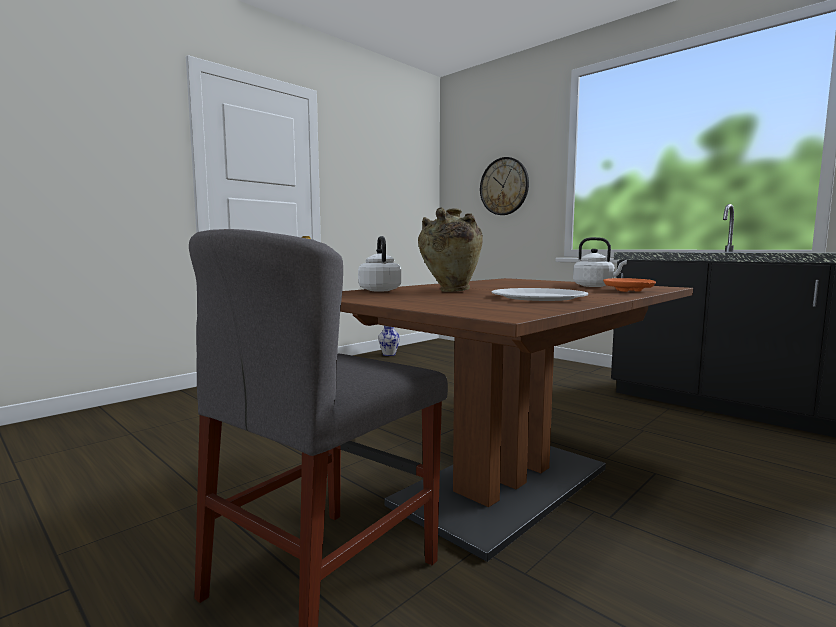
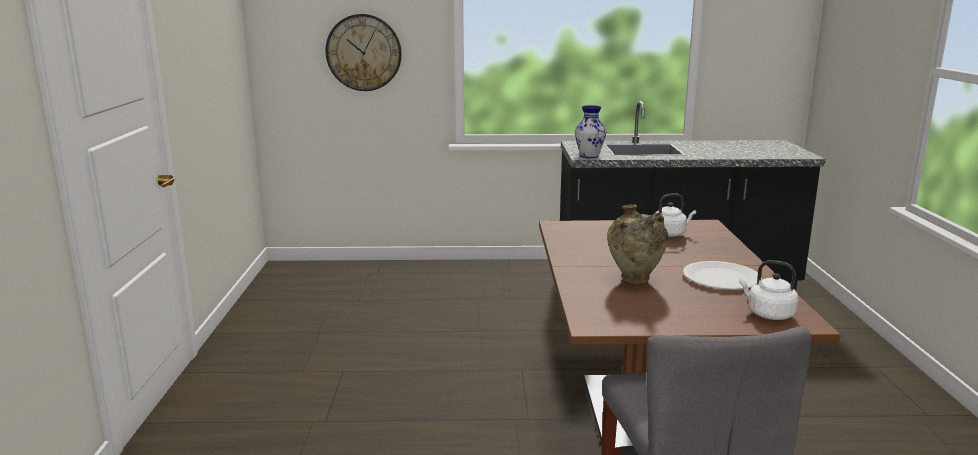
camera: 45 degrees left, 10 degrees up
white kettle [358,236,401,291] -> white kettle moved to [739,260,798,320]
vase [378,326,400,356] -> vase moved to [575,105,606,158]
orange plate [603,278,656,292] -> none

